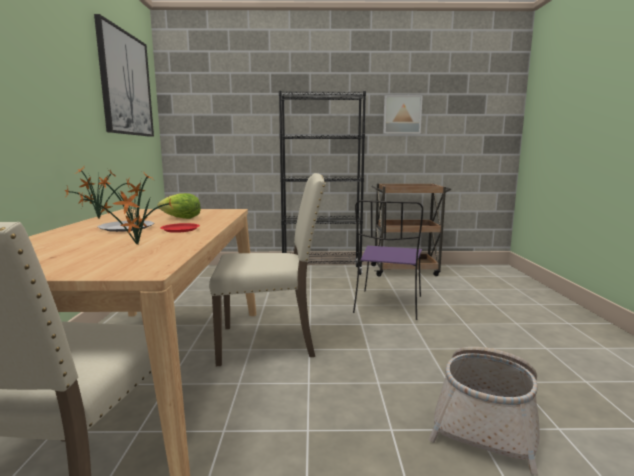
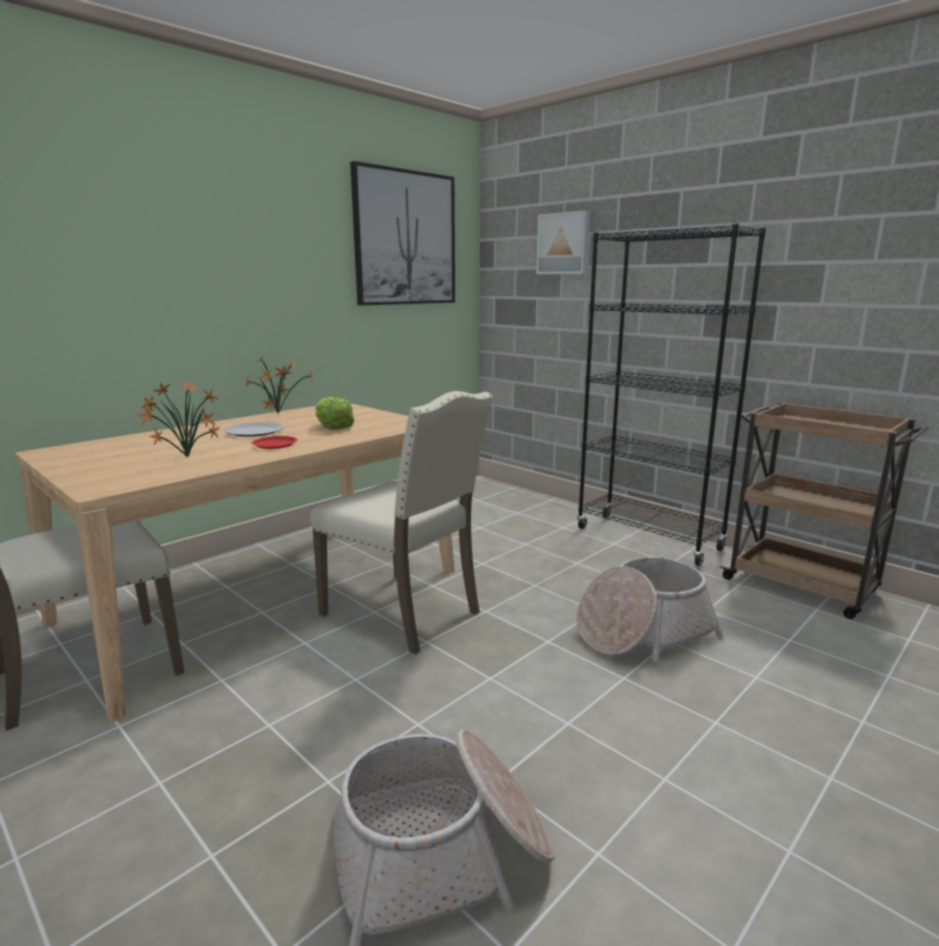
camera: 45 degrees right, 5 degrees up
purple chair [353,200,423,320] -> basket [577,557,723,662]
picture [383,95,423,134] -> picture moved to [536,210,590,274]

